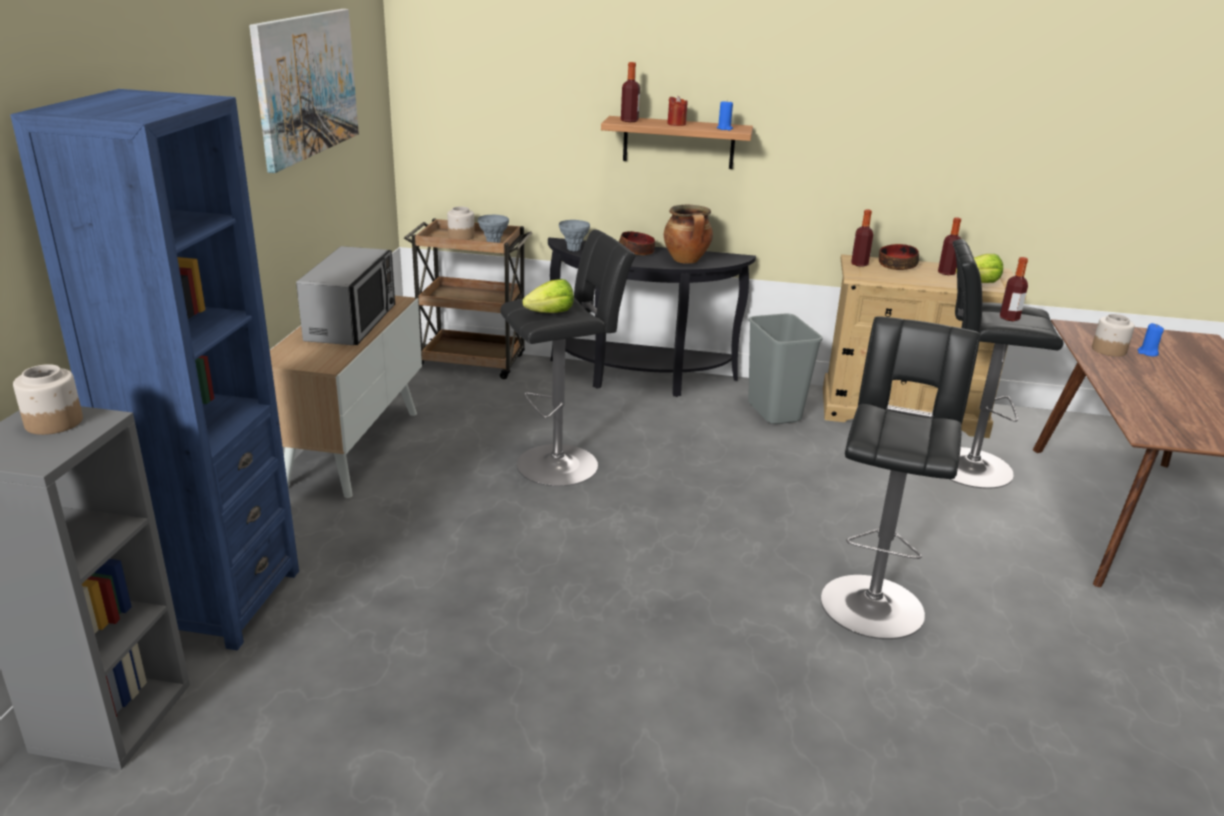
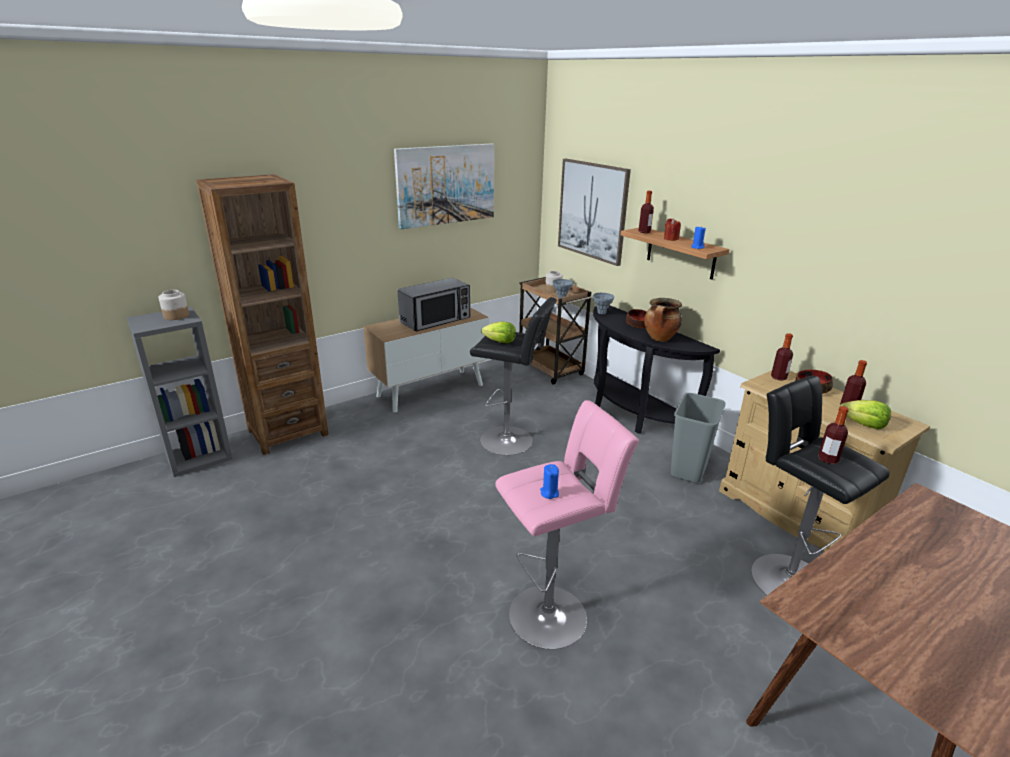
camera: 45 degrees right, 0 degrees up
blue bookcase [10,89,299,650] -> brown bookcase [196,174,329,455]
black stool [821,316,980,639] -> pink stool [495,400,639,650]
jar [1092,314,1135,357] -> none
blue candle [1138,323,1164,356] -> blue candle moved to [540,464,559,499]
none -> picture [558,159,631,266]

